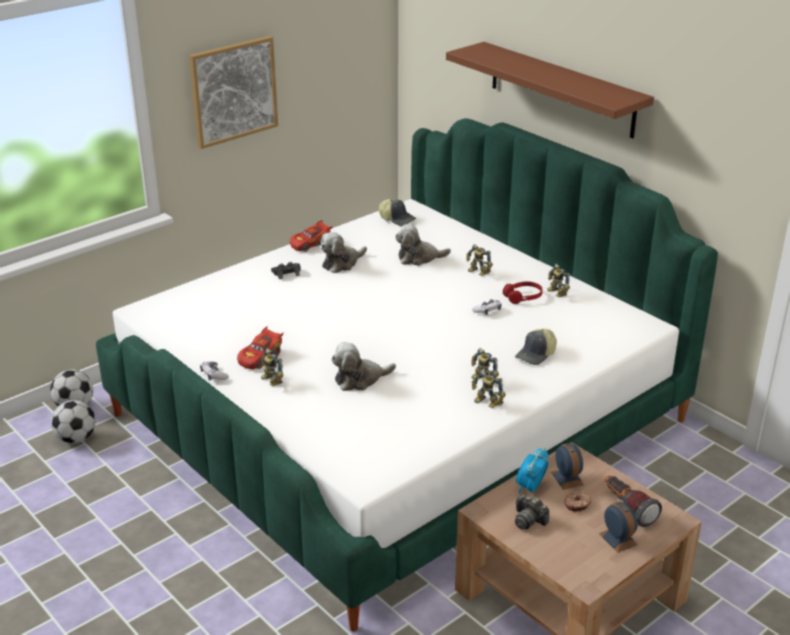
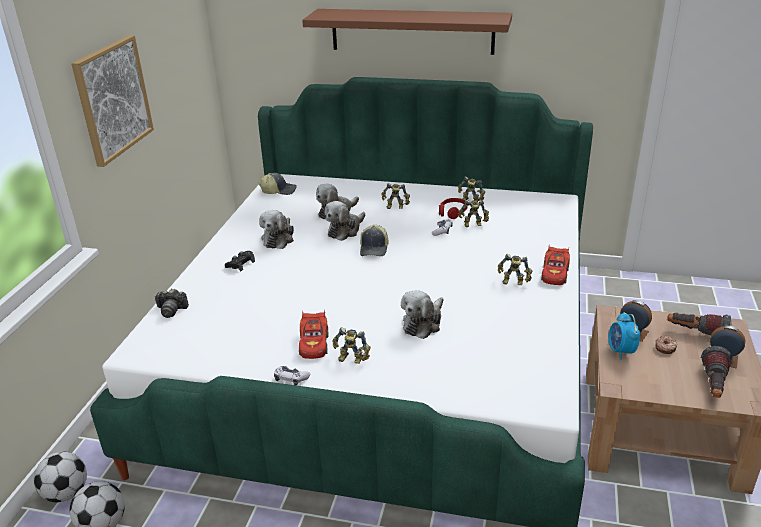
camera: 35 degrees left, 0 degrees up
red toy car [290,220,333,252] -> red toy car moved to [541,244,570,285]
toy robot [472,370,506,408] -> toy robot moved to [459,200,489,227]
cap [515,329,557,365] -> cap moved to [360,225,388,256]
camera [515,494,549,530] -> camera moved to [155,289,189,318]
none -> plush toy [325,201,365,241]
none -> flashlight [701,346,733,398]

